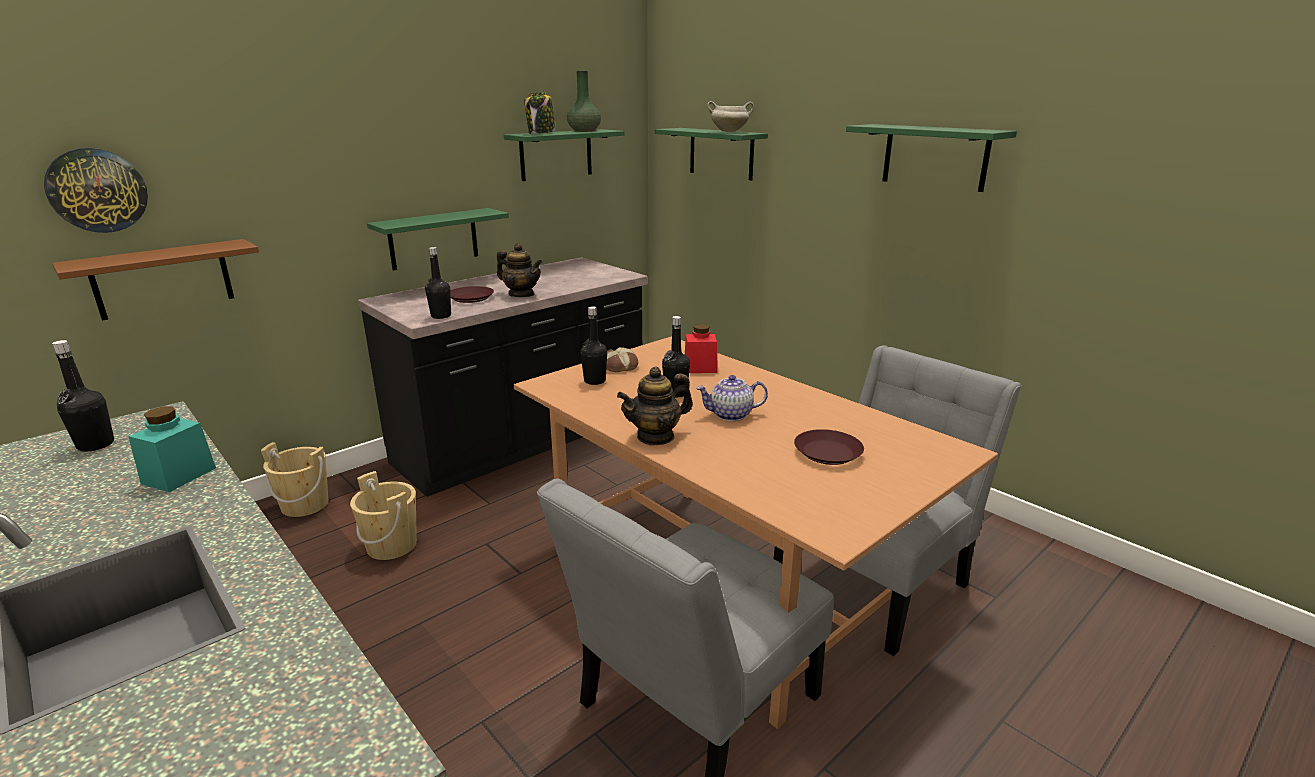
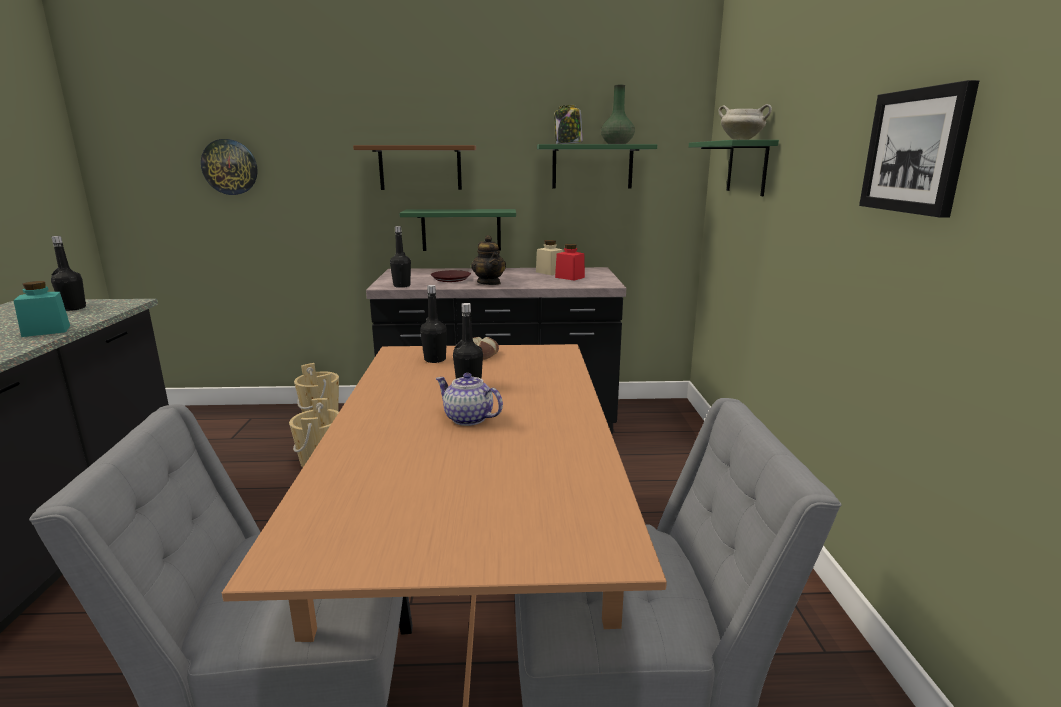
camera: 40 degrees right, 5 degrees down
brown shelf [52,239,259,321] -> brown shelf moved to [353,145,476,190]
teapot [617,366,693,446] -> none
red jar [685,324,717,373] -> red jar moved to [555,244,585,281]
brown plate [794,429,864,465] -> none
green shelf [846,124,1017,192] -> picture [859,80,979,218]
none -> beige jar [536,240,563,275]

